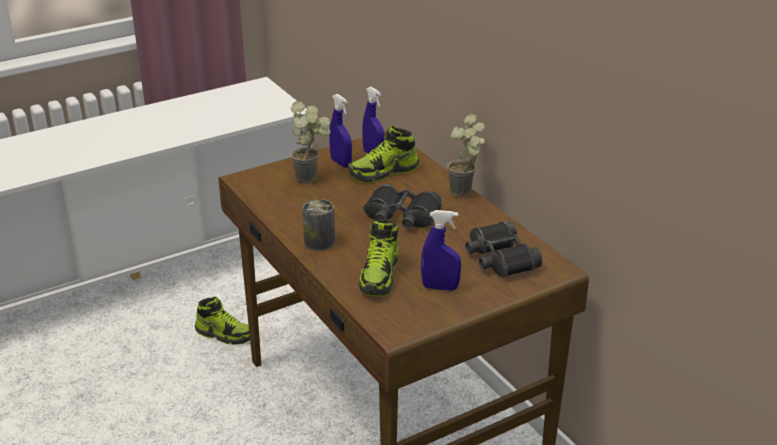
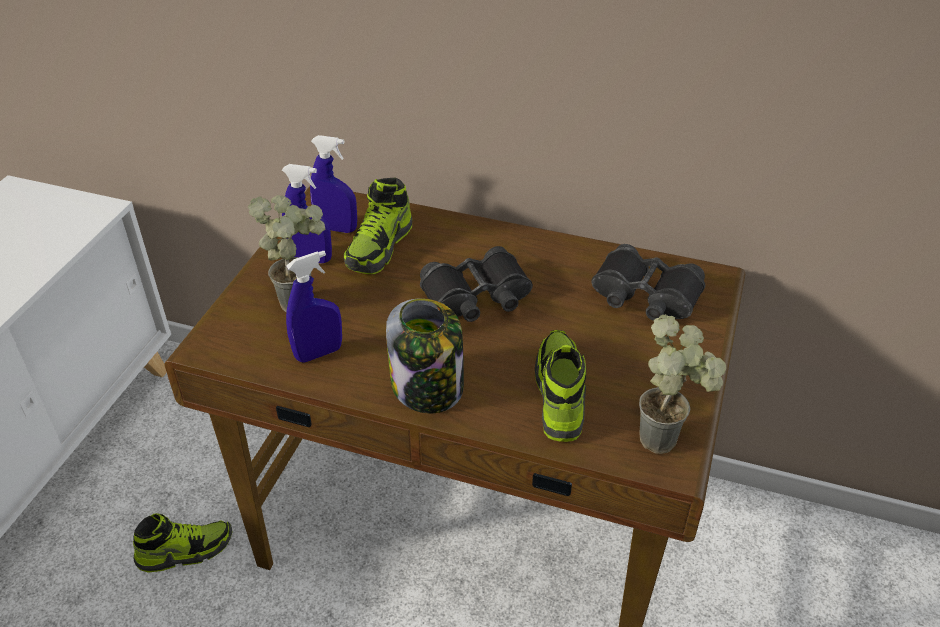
camera: 40 degrees left, 10 degrees up
can [302,199,335,251] -> jar [386,299,464,413]
shoe [359,219,399,297] -> shoe turned 150 degrees counterclockwise [535,330,586,442]
blue spray bottle [421,210,461,291] -> blue spray bottle moved to [286,251,342,362]
potted plant [447,113,485,197] -> potted plant moved to [639,314,726,454]

